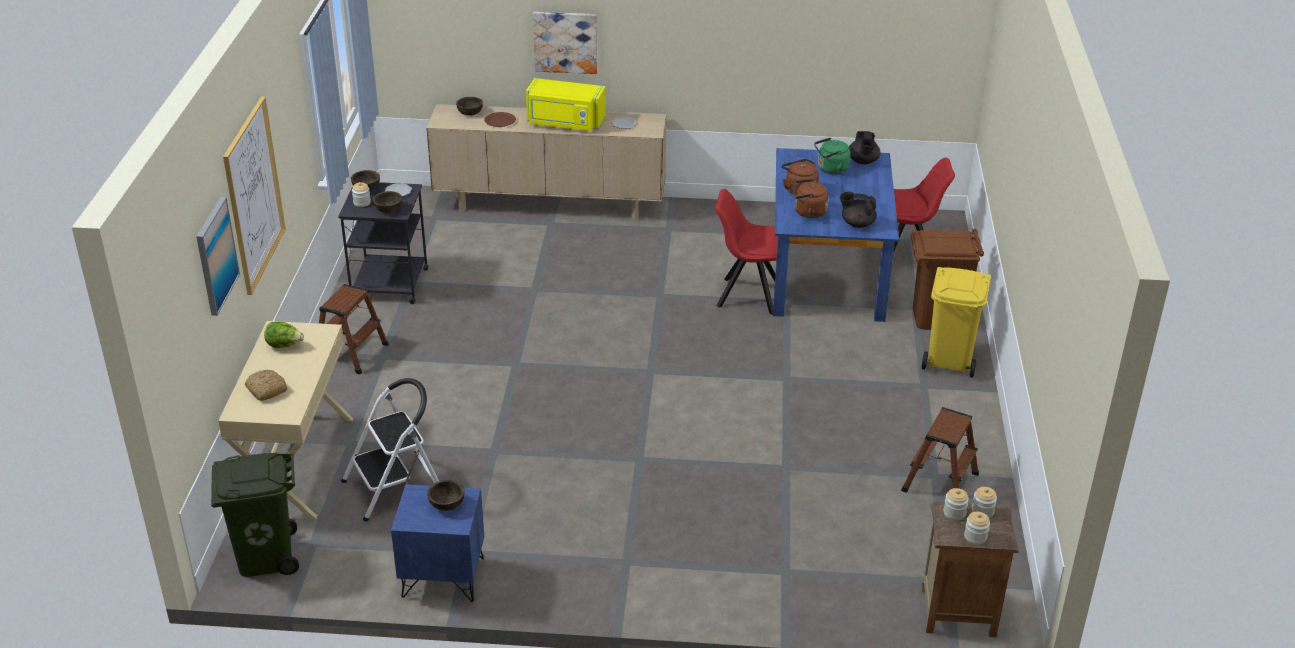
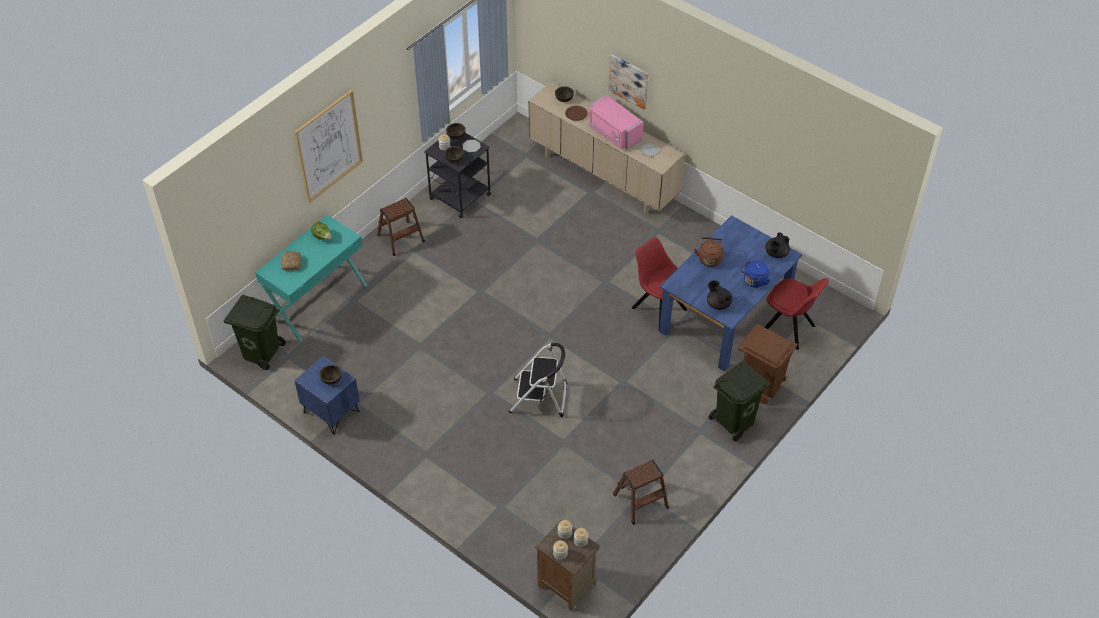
camera: 35 degrees right, 15 degrees up
picture [196,197,240,316] -> none
beige console table [218,321,353,519] -> turquoise console table [255,215,367,342]
step ladder [341,378,439,521] -> step ladder moved to [509,343,567,417]
yellow microwave [526,78,606,131] -> pink microwave [590,95,644,150]
brown kettle [793,179,829,218] -> none
green kettle [814,137,851,175] -> none
yellow trash can [922,267,991,378] -> green trash can [708,361,771,441]
none -> blue kettle [741,260,770,288]

